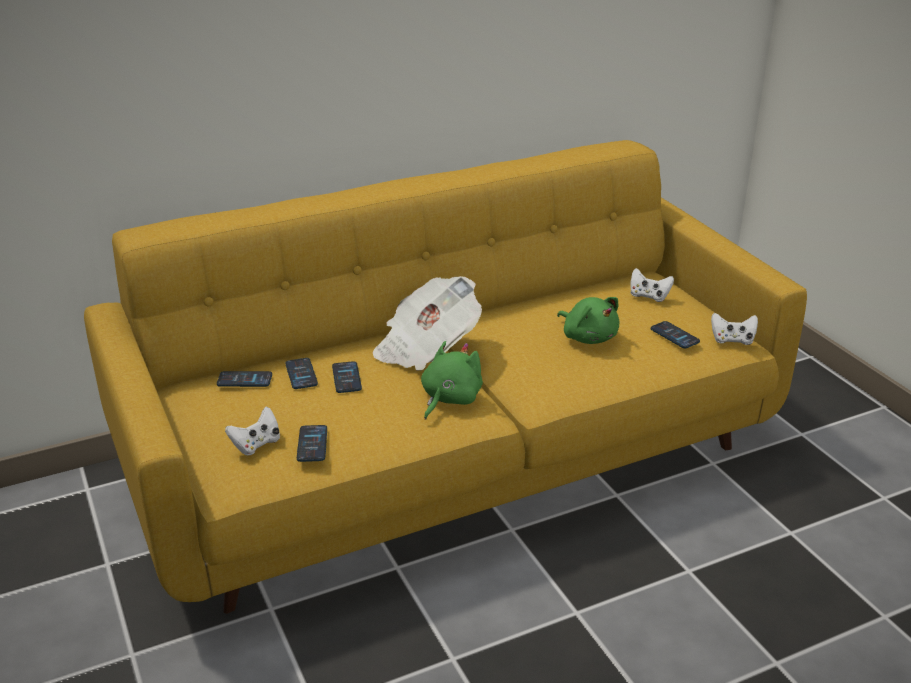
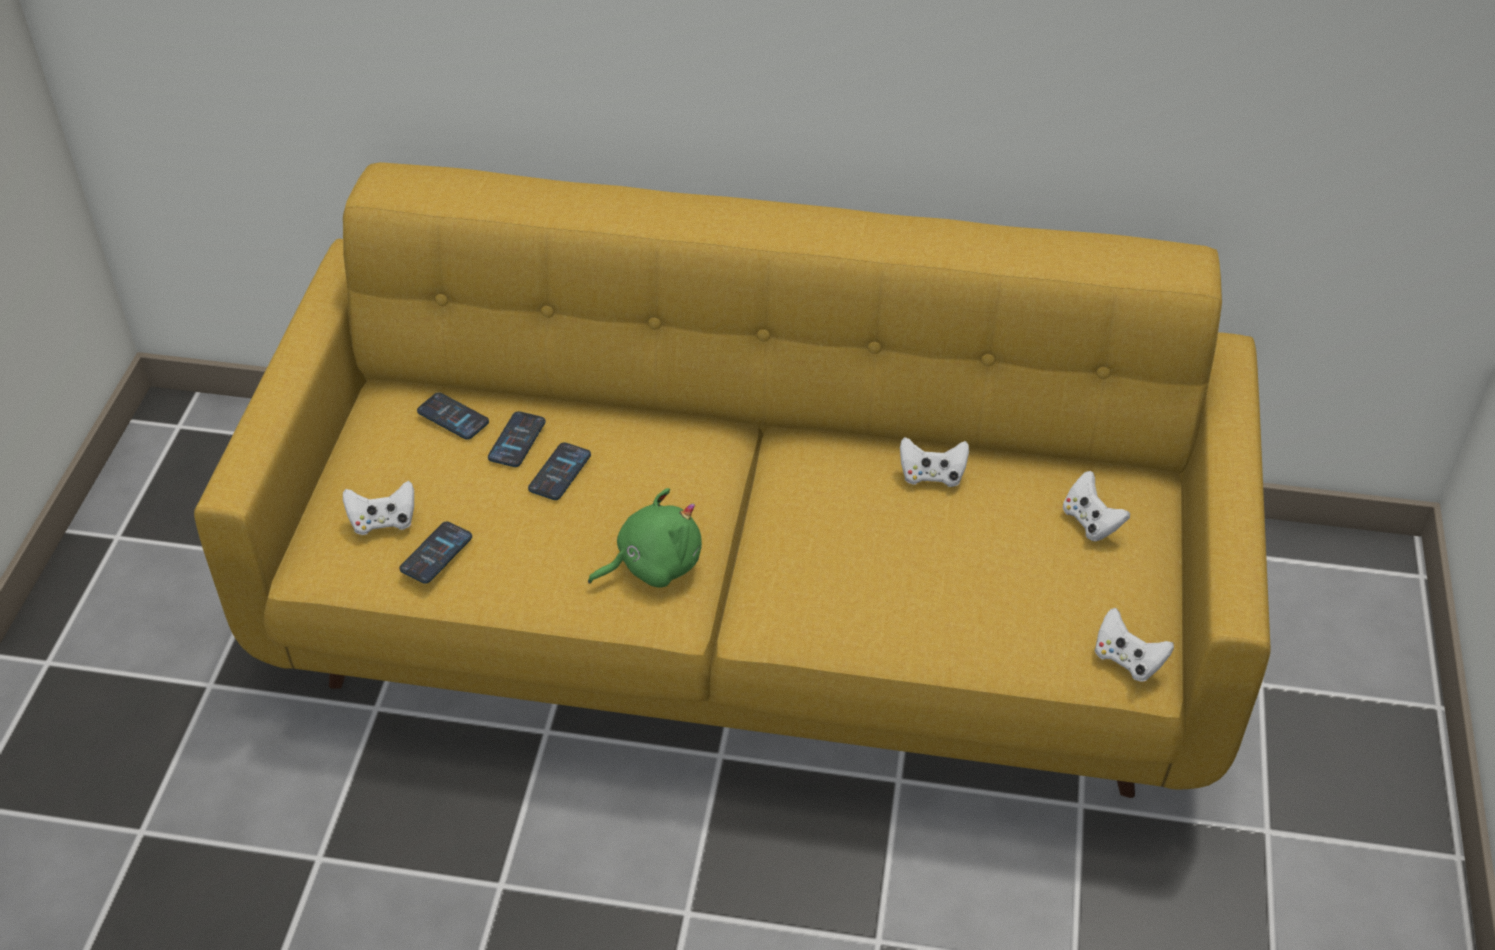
camera: 35 degrees right, 15 degrees up
newspaper [373,276,482,371] -> none
green plush toy [557,297,619,344] -> none
phone [651,321,700,348] -> none
none -> white game controller [900,437,969,487]

